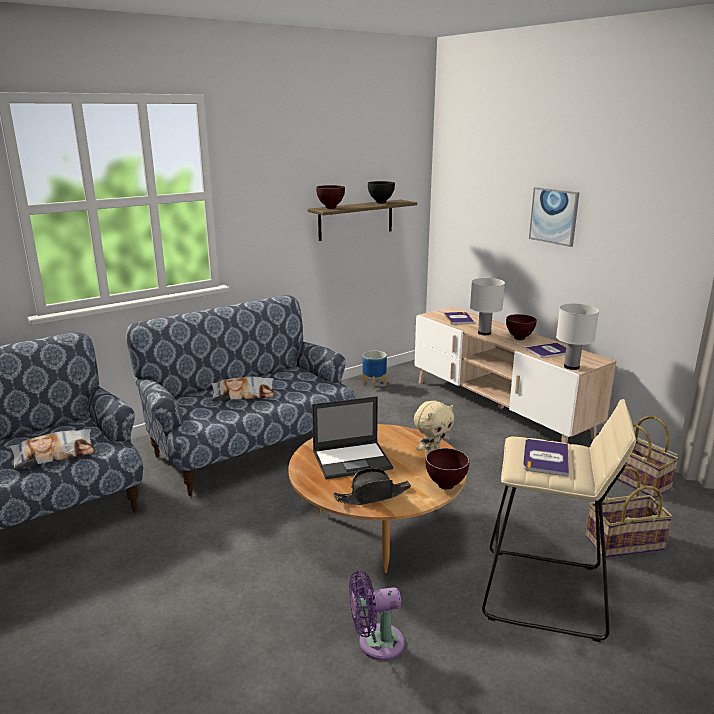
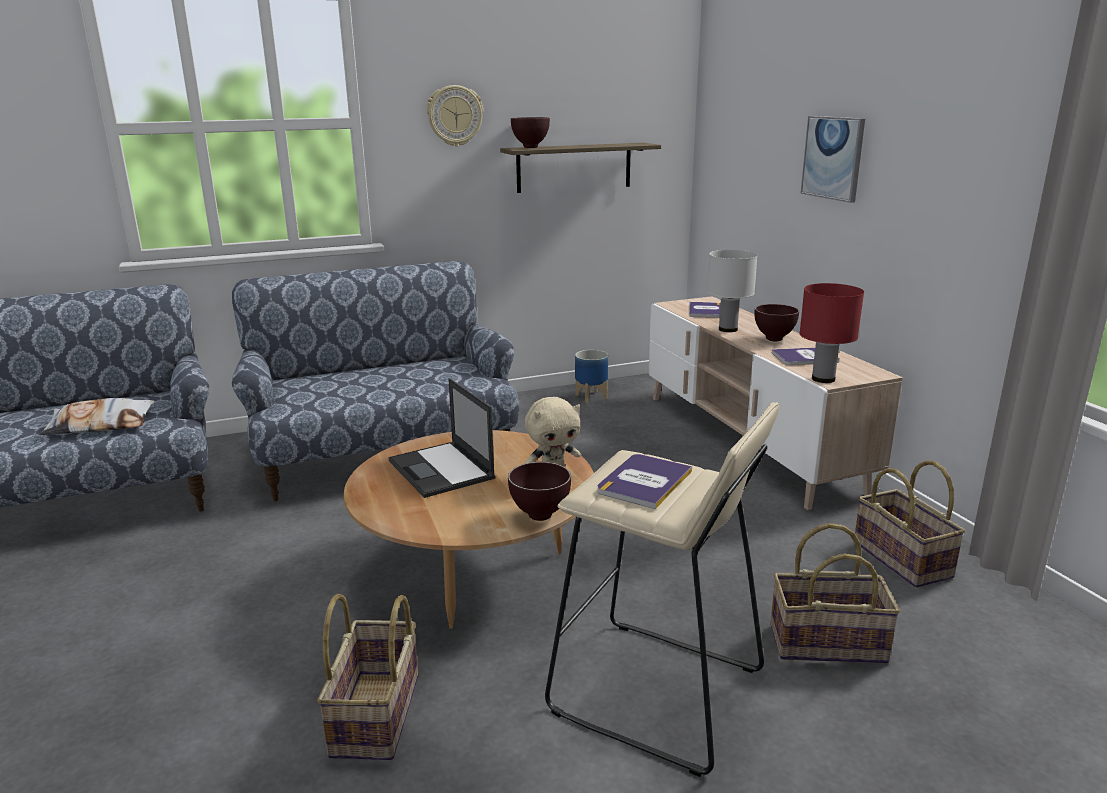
camera: 15 degrees right, 0 degrees up
pillow [211,376,275,401] -> none
laptop [312,396,393,479] -> laptop turned 60 degrees clockwise [388,378,495,498]
black hat [333,468,411,505] -> none
purple fan [349,571,404,661] -> basket [317,594,418,760]
black bowl [368,181,395,203] -> none
white table lamp [556,304,599,370] -> red table lamp [799,283,864,383]
none -> wall clock [427,85,483,147]

